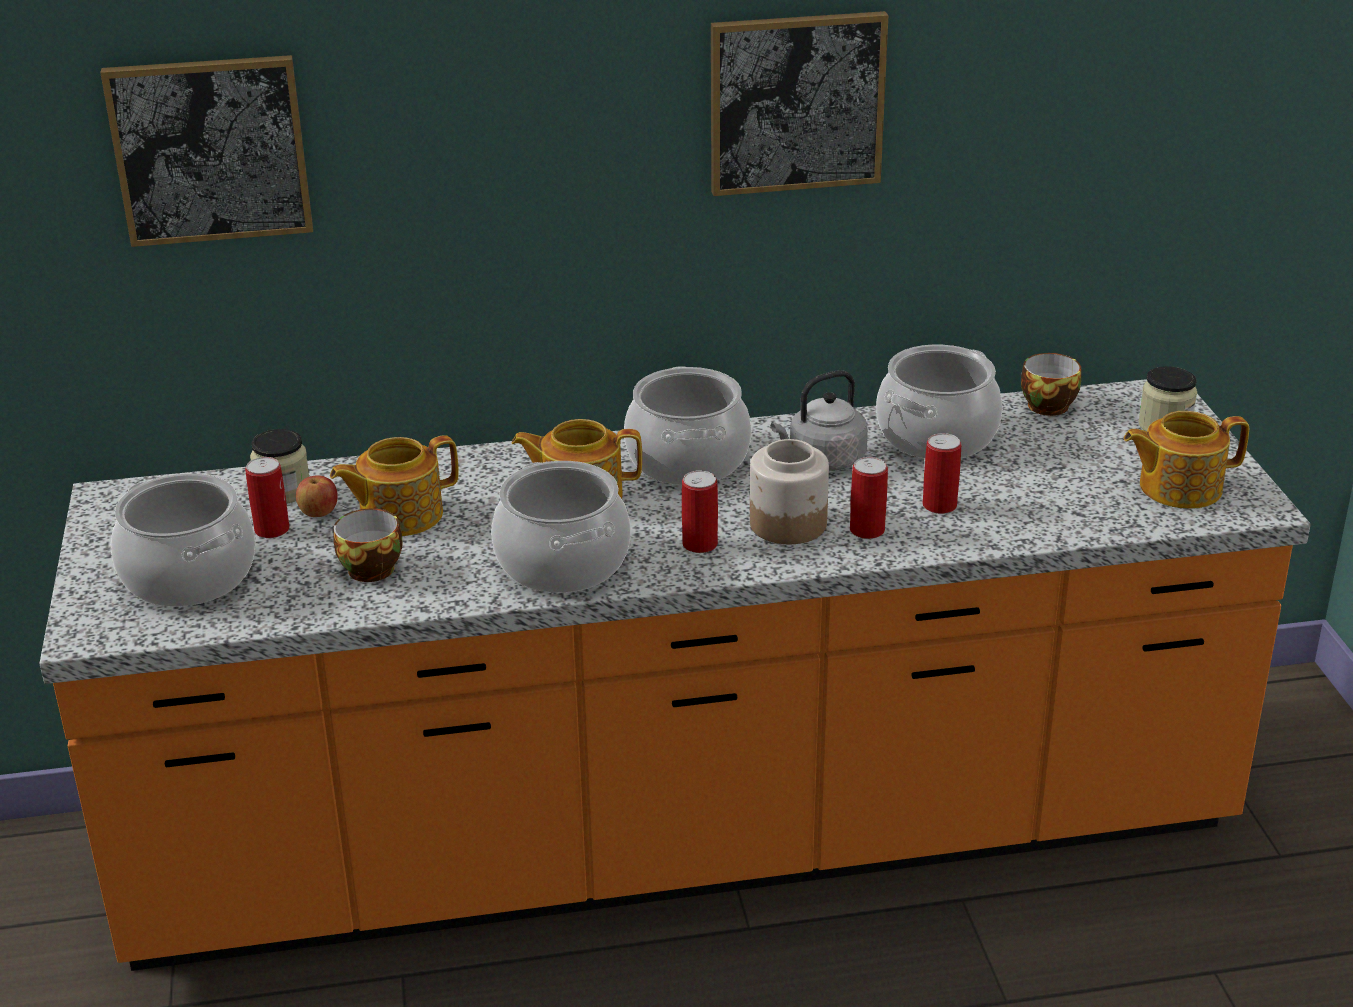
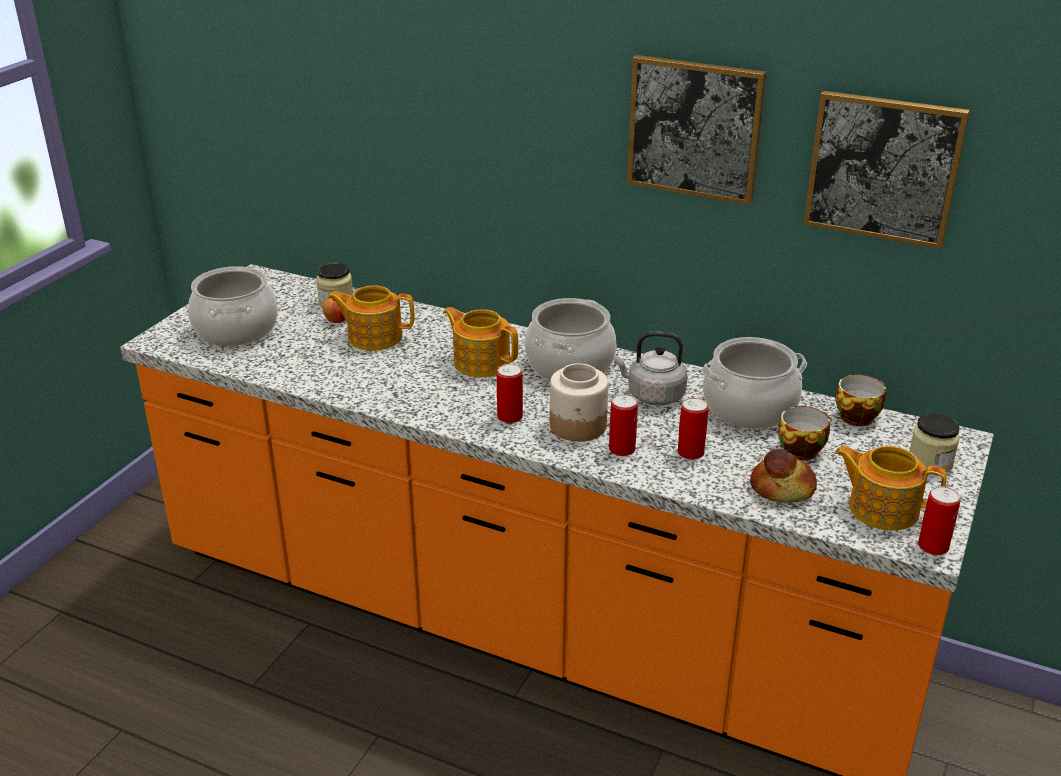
camera: 35 degrees right, 0 degrees up
picture [100,55,313,247] -> picture moved to [803,91,970,249]
can [245,457,290,538] -> can moved to [918,486,961,555]
cup [333,509,403,582] -> cup moved to [778,406,830,460]
cooking pot [491,461,631,593] -> none
none -> bread [750,449,817,503]

